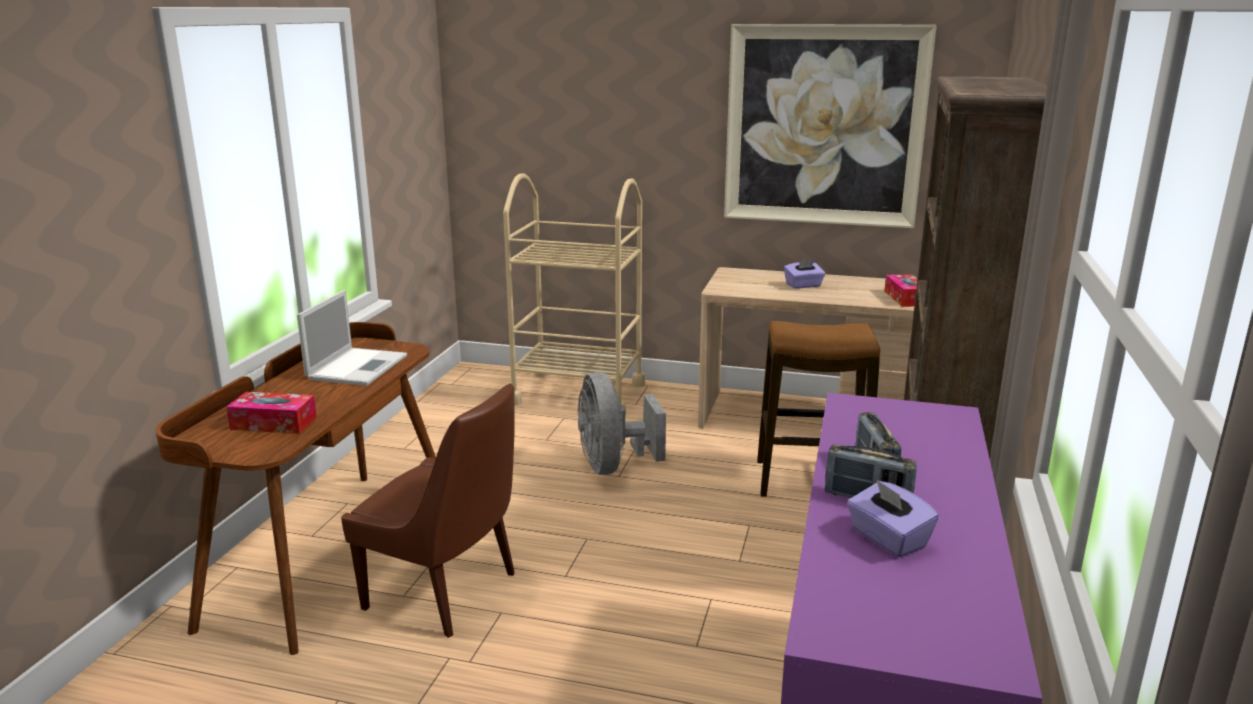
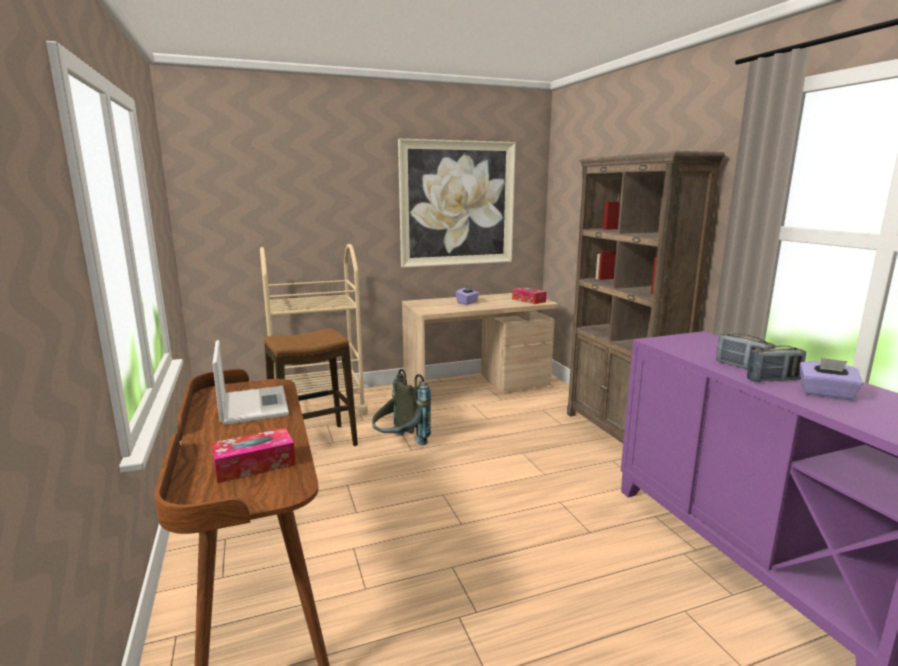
camera: 35 degrees left, 5 degrees down
brown chair [341,383,515,638] -> none
grey fan [578,372,666,475] -> grey backpack [372,369,431,445]
stool [757,321,880,497] -> stool moved to [264,328,358,446]

